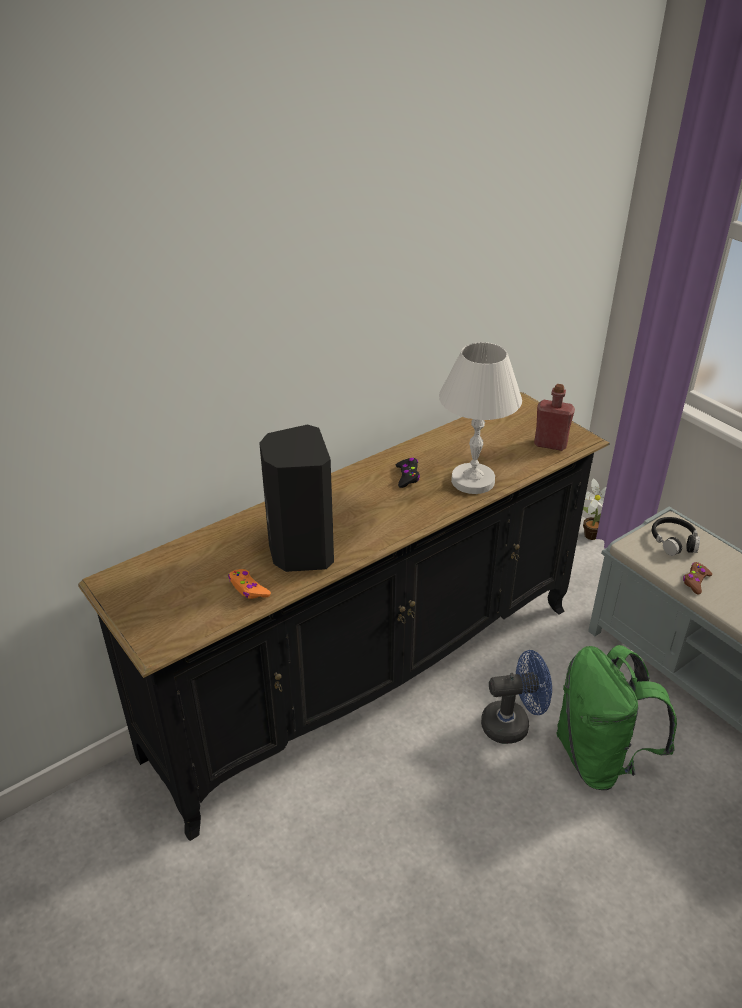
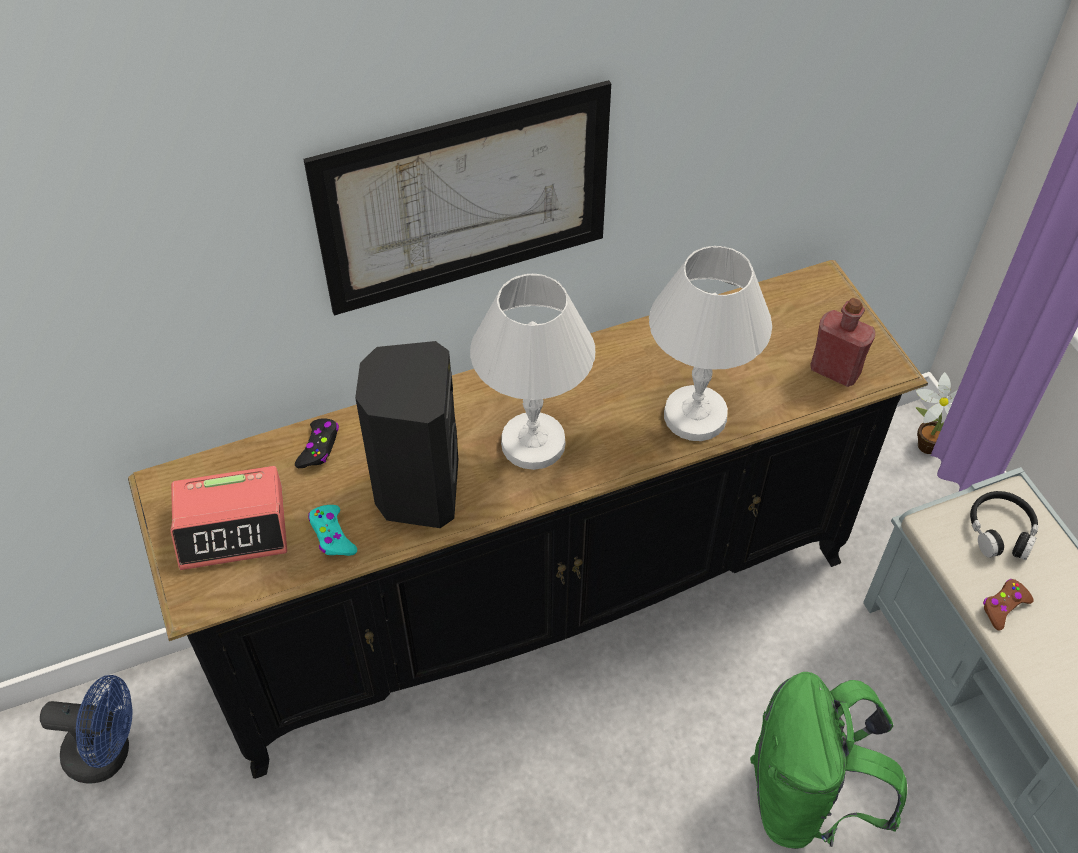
camera: 15 degrees right, 15 degrees up
orange game controller [228,569,271,599] -> turquoise game controller [308,505,357,556]
black game controller [396,458,420,488] -> black game controller moved to [295,418,339,468]
blue fan [481,650,552,744] -> blue fan moved to [40,675,132,783]
none -> alarm clock [170,466,287,570]
none -> picture [303,80,611,315]
none -> white table lamp [470,274,595,470]

